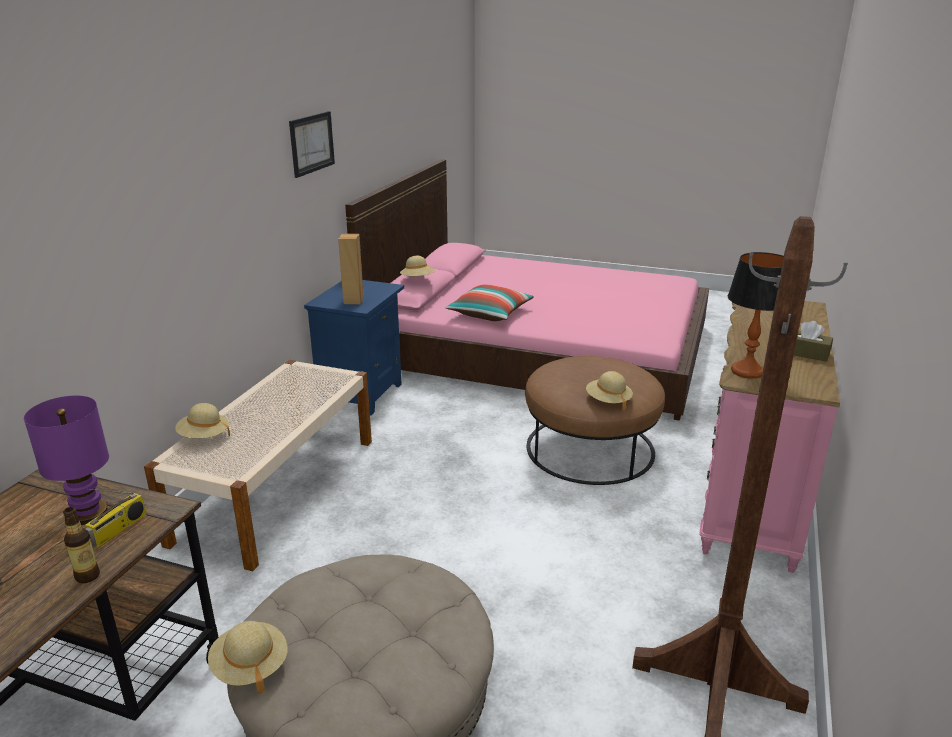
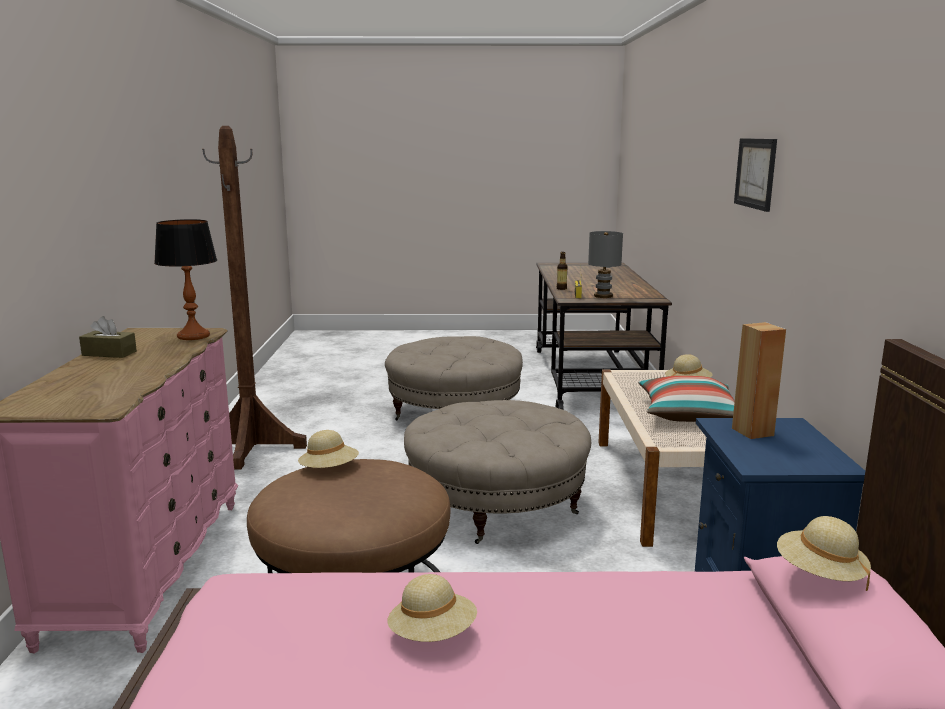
camera: 160 degrees right, 10 degrees down
purple table lamp [24,396,109,525] -> grey table lamp [588,231,623,298]
beige hat [208,621,288,694] -> beige hat moved to [387,574,477,642]
picture [289,111,335,178] -> picture moved to [734,138,777,212]
pillow [446,284,534,321] -> pillow moved to [638,376,735,422]
none -> beige ottoman [404,400,591,544]

